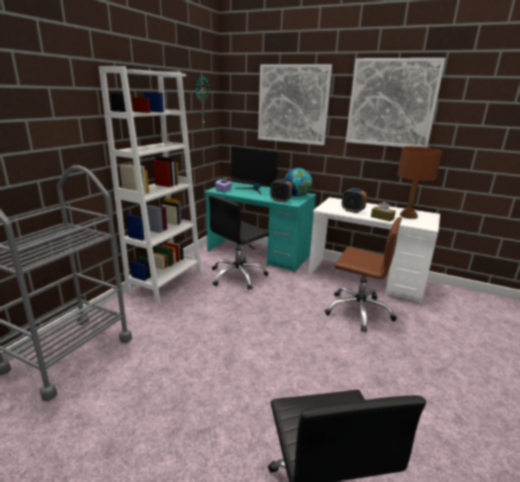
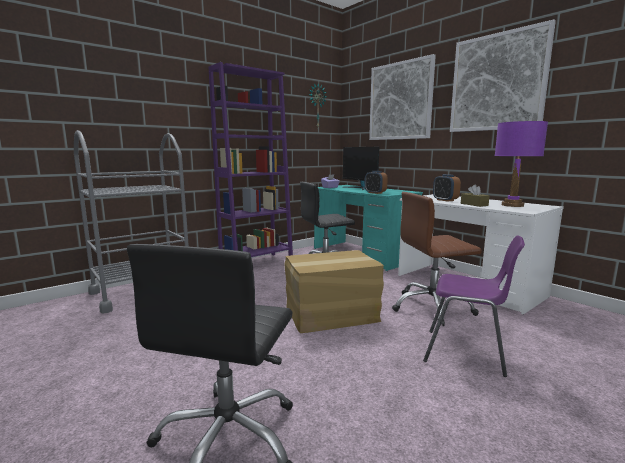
camera: 25 degrees right, 10 degrees down
white bookcase [99,66,201,304] -> purple bookcase [209,62,293,257]
globe [284,168,312,197] -> none
brown office chair [325,217,402,332] -> brown office chair turned 120 degrees clockwise [392,192,482,326]
brown table lamp [397,147,442,219] -> purple table lamp [495,121,548,207]
none -> cardboard box [284,250,384,333]
none -> purple chair [423,235,525,377]

